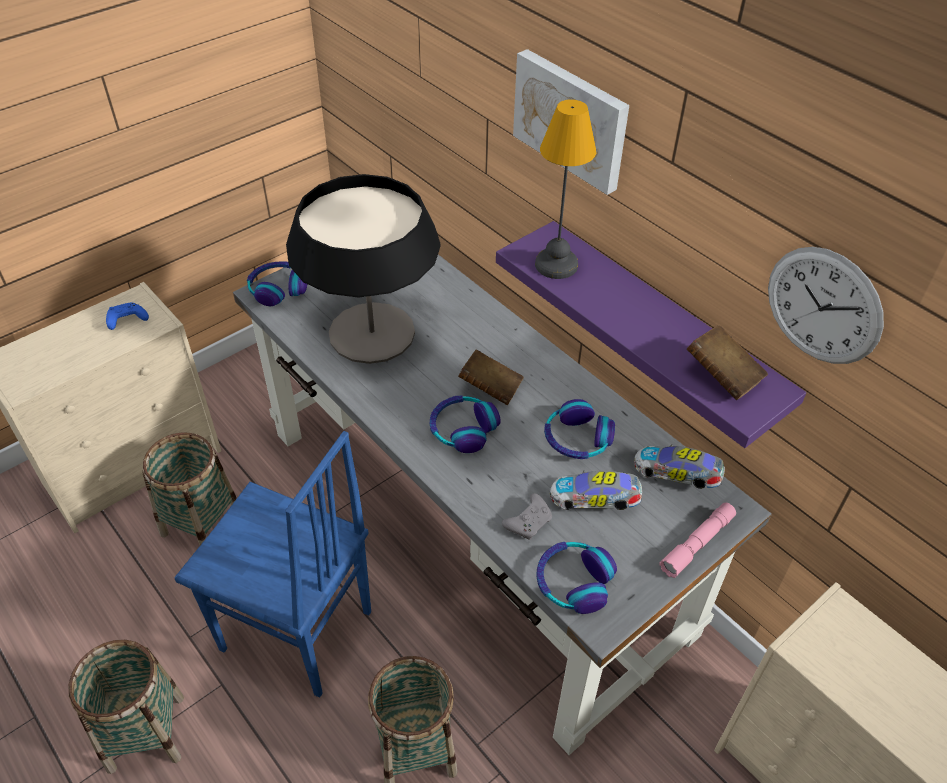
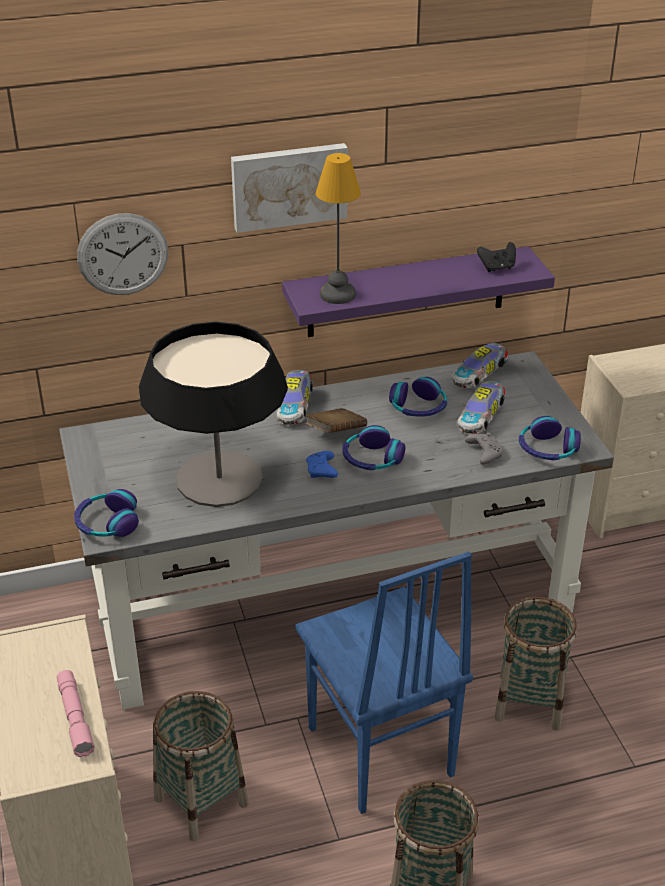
camera: 65 degrees left, 10 degrees down
blue game controller [106,302,149,330] -> blue game controller moved to [306,451,338,478]
blue chair [174,431,371,698] -> blue chair turned 105 degrees clockwise [296,552,473,814]
pink flashlight [659,502,736,578] -> pink flashlight moved to [57,670,95,757]
brown book [687,325,768,400] -> black game controller [477,242,516,272]
wall clock [768,247,884,364] -> wall clock moved to [77,213,168,295]
none -> toy car [276,370,313,425]

